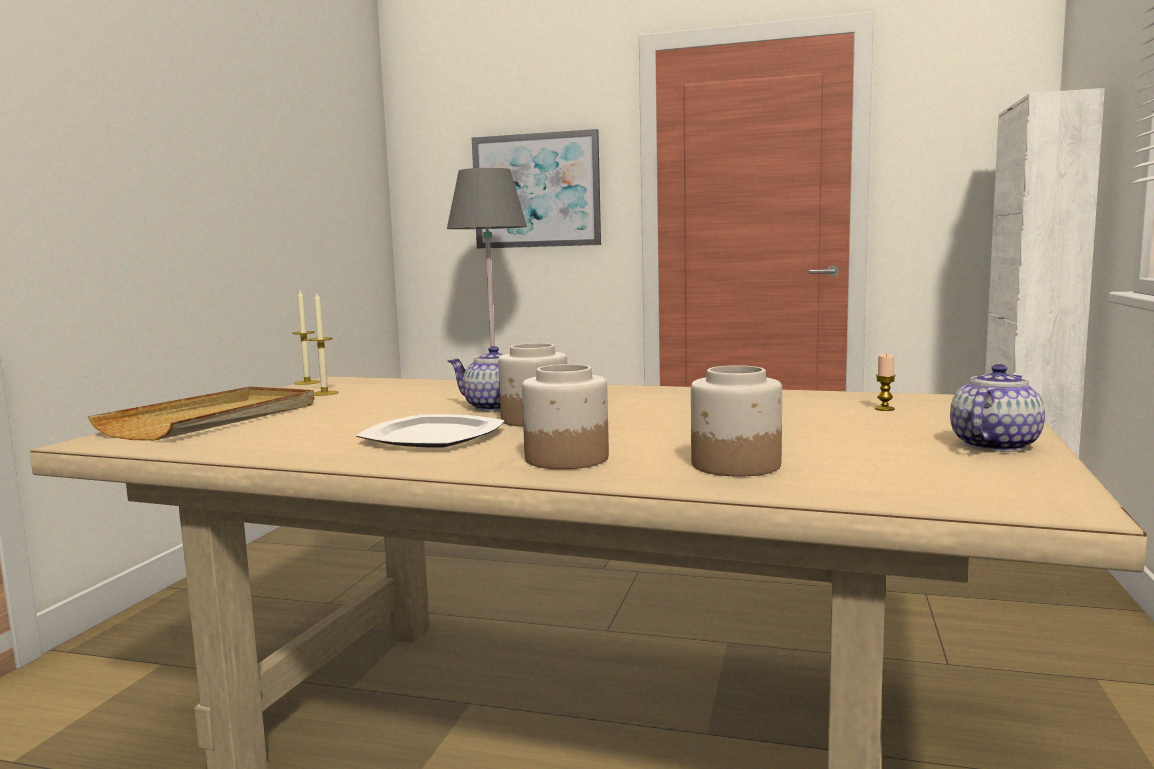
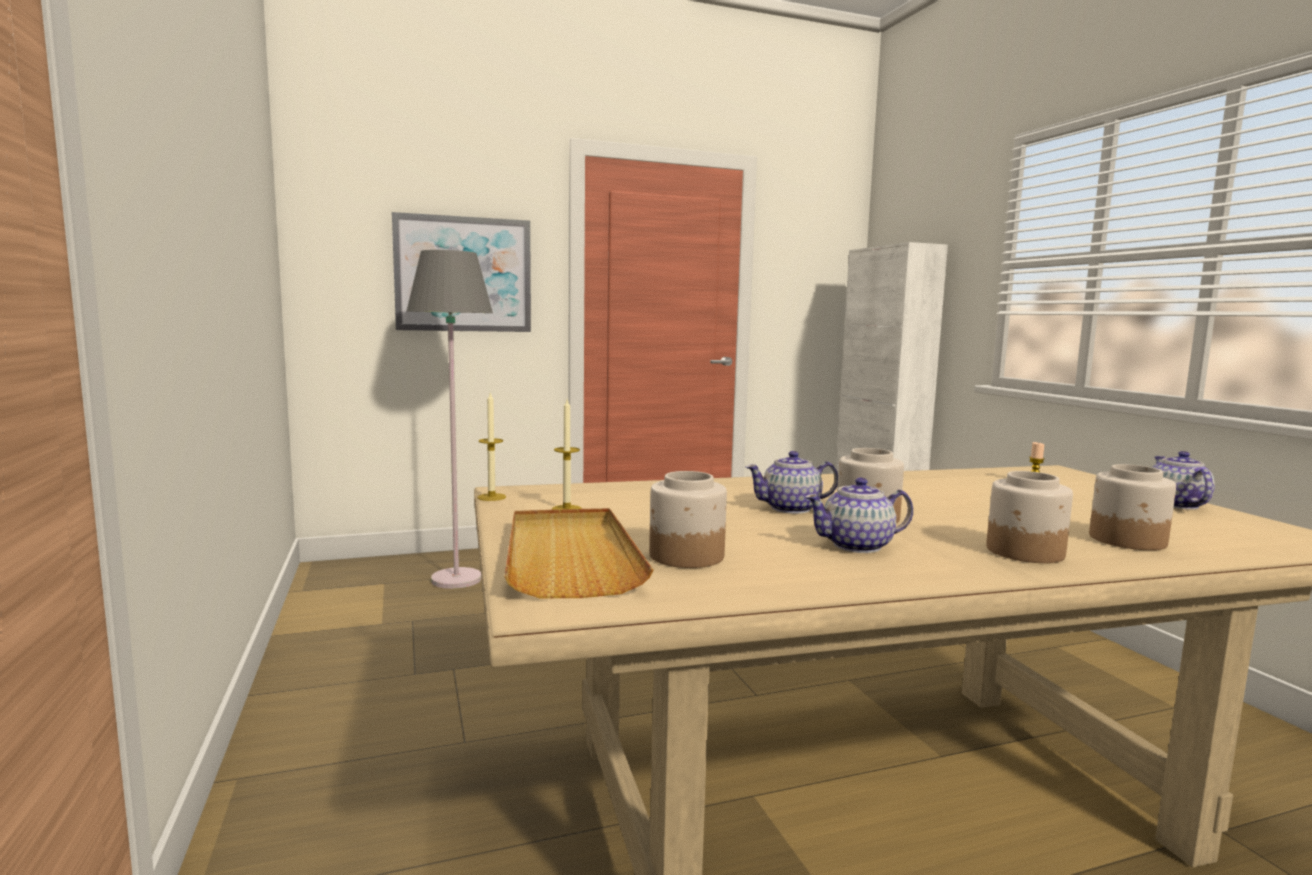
camera: 35 degrees left, 0 degrees up
plate [356,414,505,447] -> teapot [805,478,913,553]
none -> jar [649,471,727,568]

